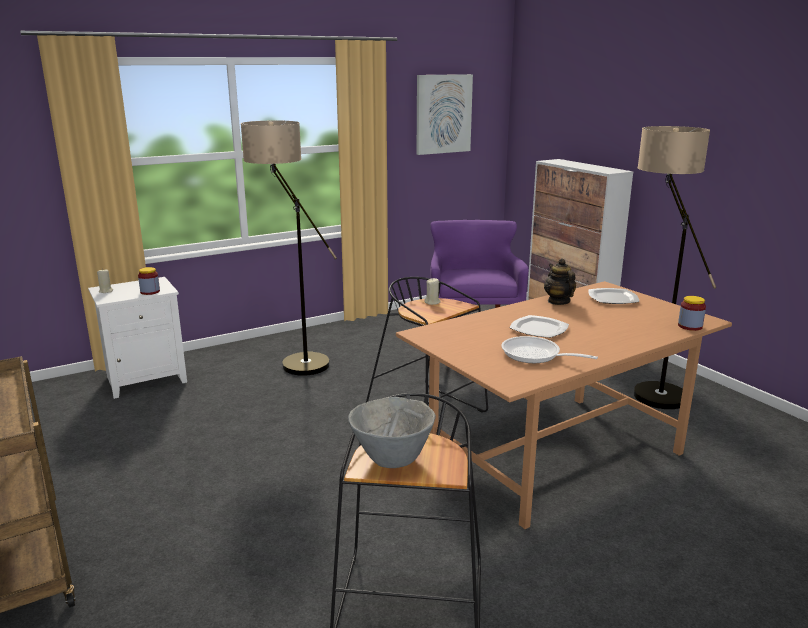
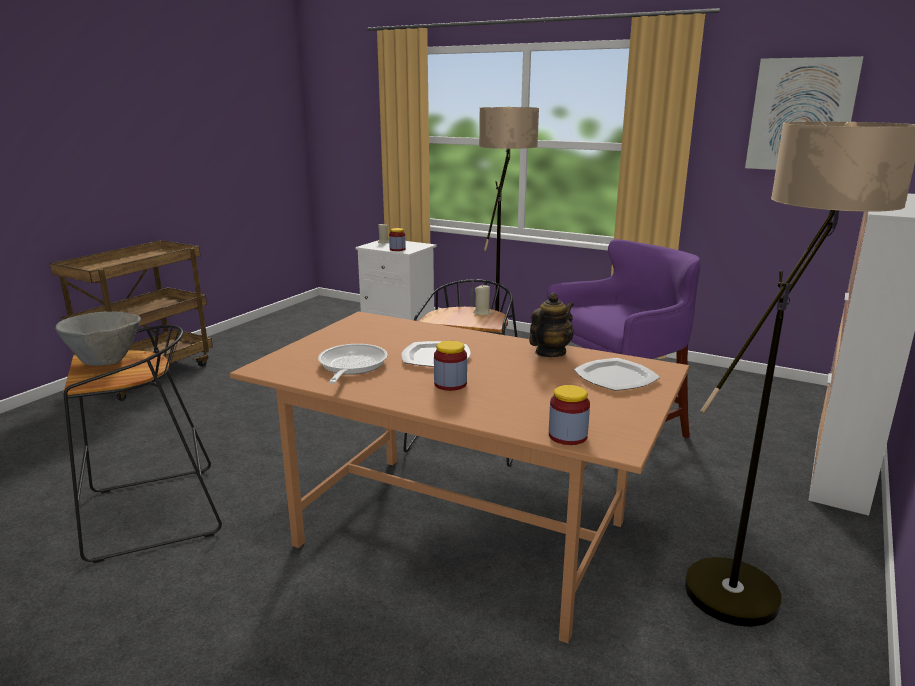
camera: 60 degrees right, 0 degrees up
none -> jar [434,341,467,391]

